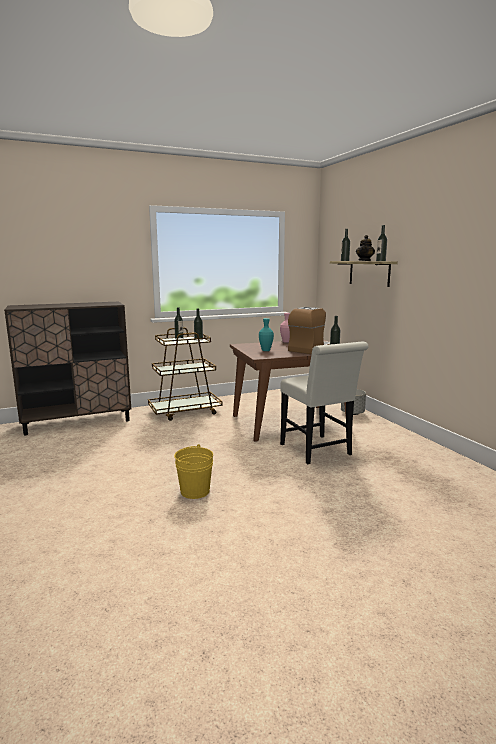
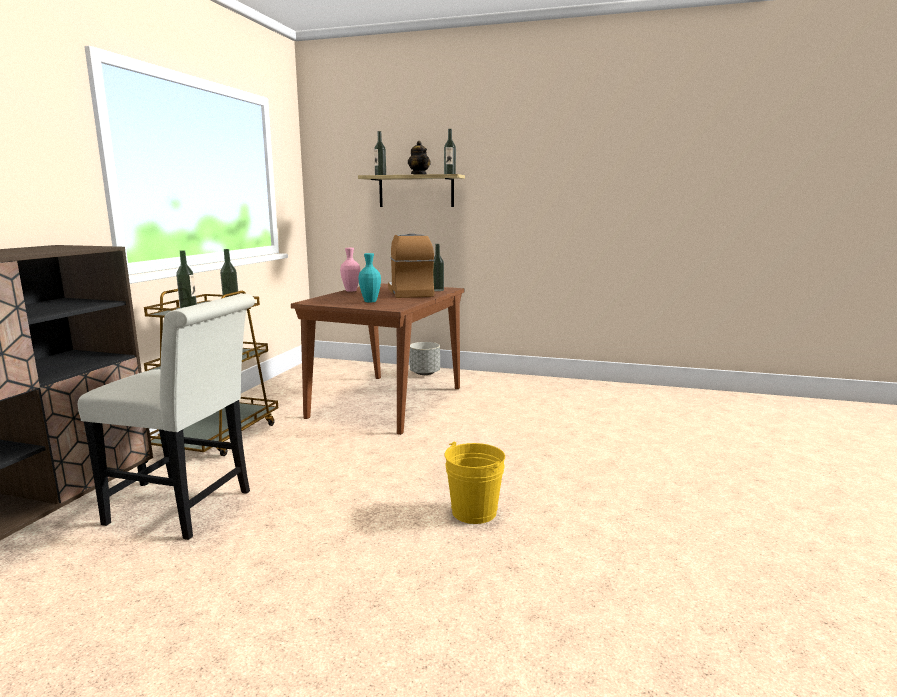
camera: 50 degrees left, 0 degrees up
white chair [280,342,369,464] -> white chair moved to [78,294,255,540]

